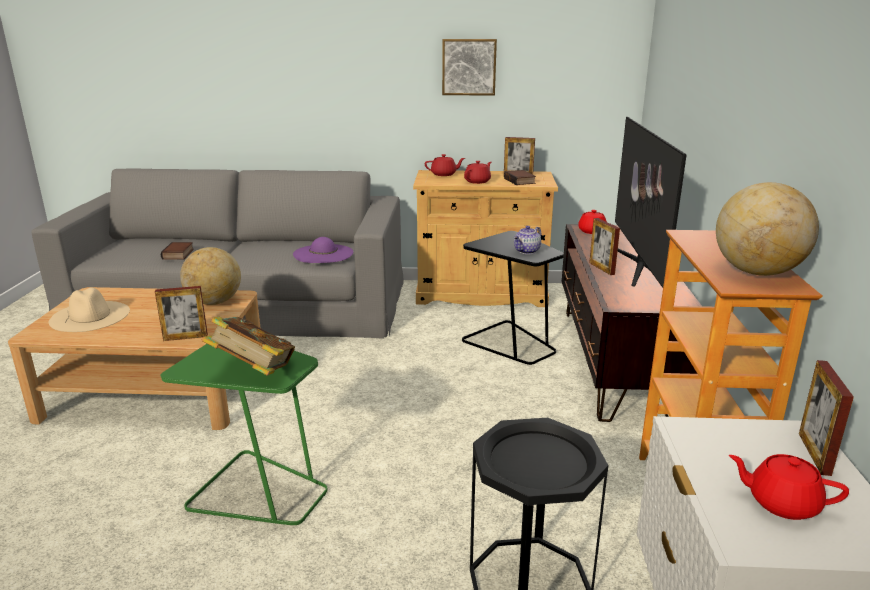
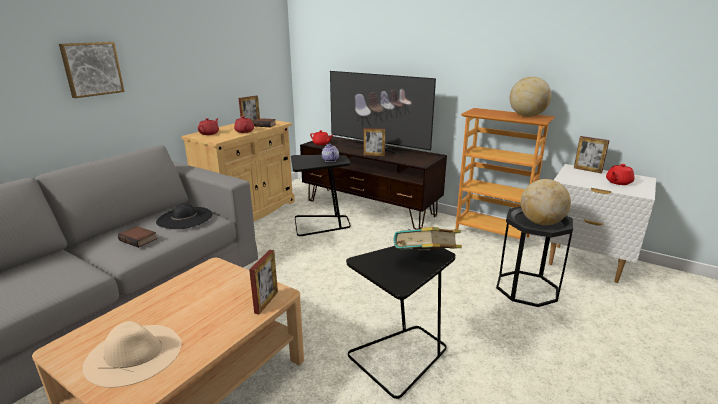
camera: 60 degrees left, 0 degrees up
green side table [160,344,328,525] -> black side table [346,246,456,399]
book [161,242,194,260] -> book moved to [118,226,157,248]
globe [180,247,241,305] -> globe moved to [521,179,571,225]
purple hat [293,237,353,263] -> black hat [156,203,212,229]
picture [442,39,497,96] -> picture moved to [59,42,125,98]

